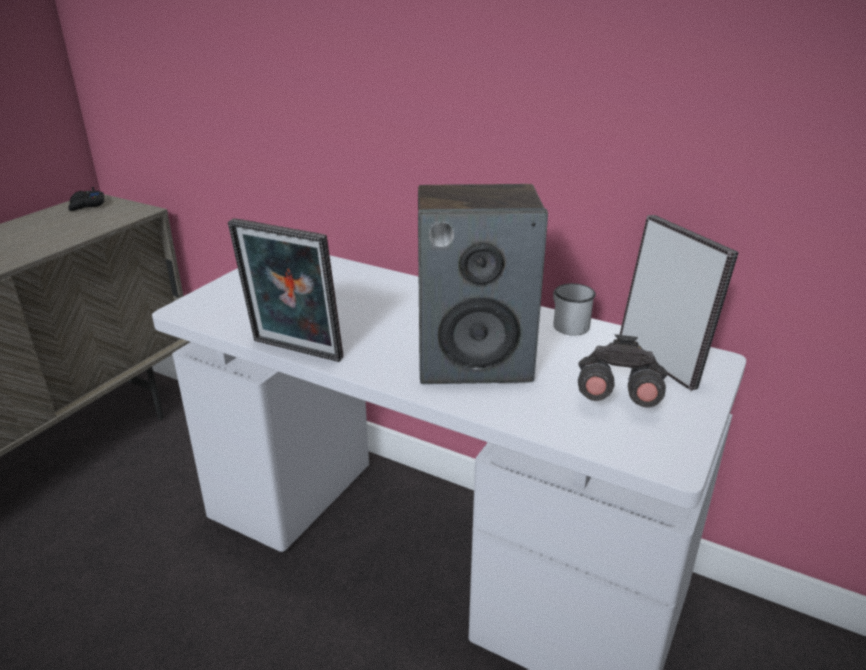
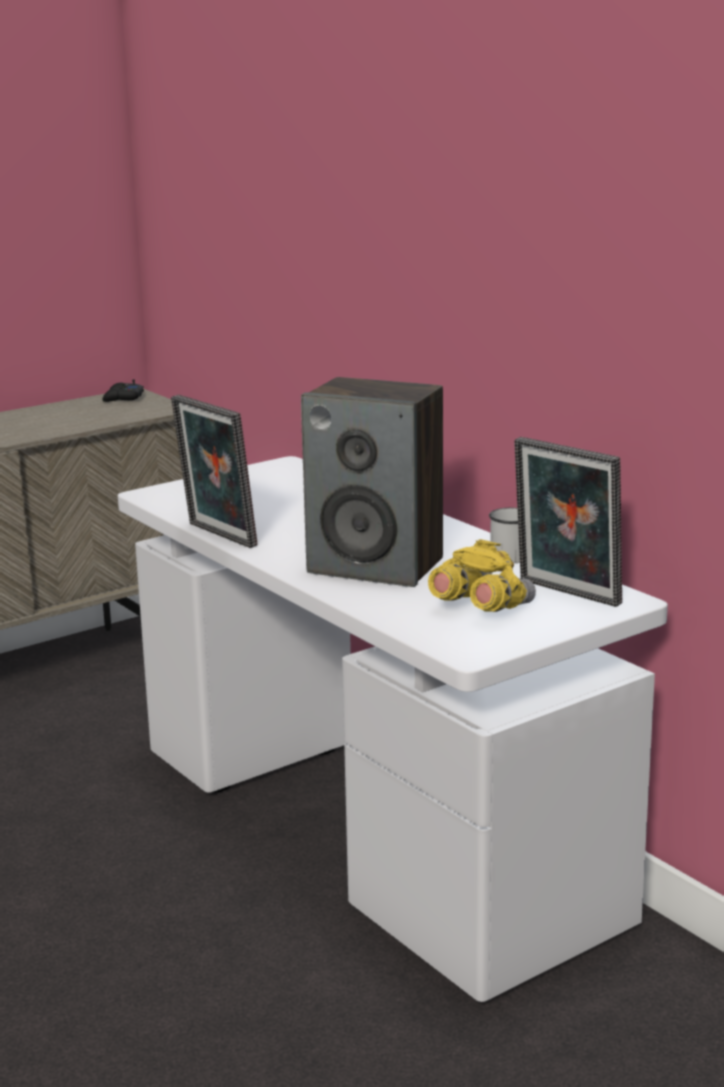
camera: 25 degrees right, 10 degrees down
grey binoculars [578,334,667,408] -> yellow binoculars [428,539,536,612]
picture frame [619,215,739,391] -> picture frame turned 135 degrees clockwise [514,437,622,607]

